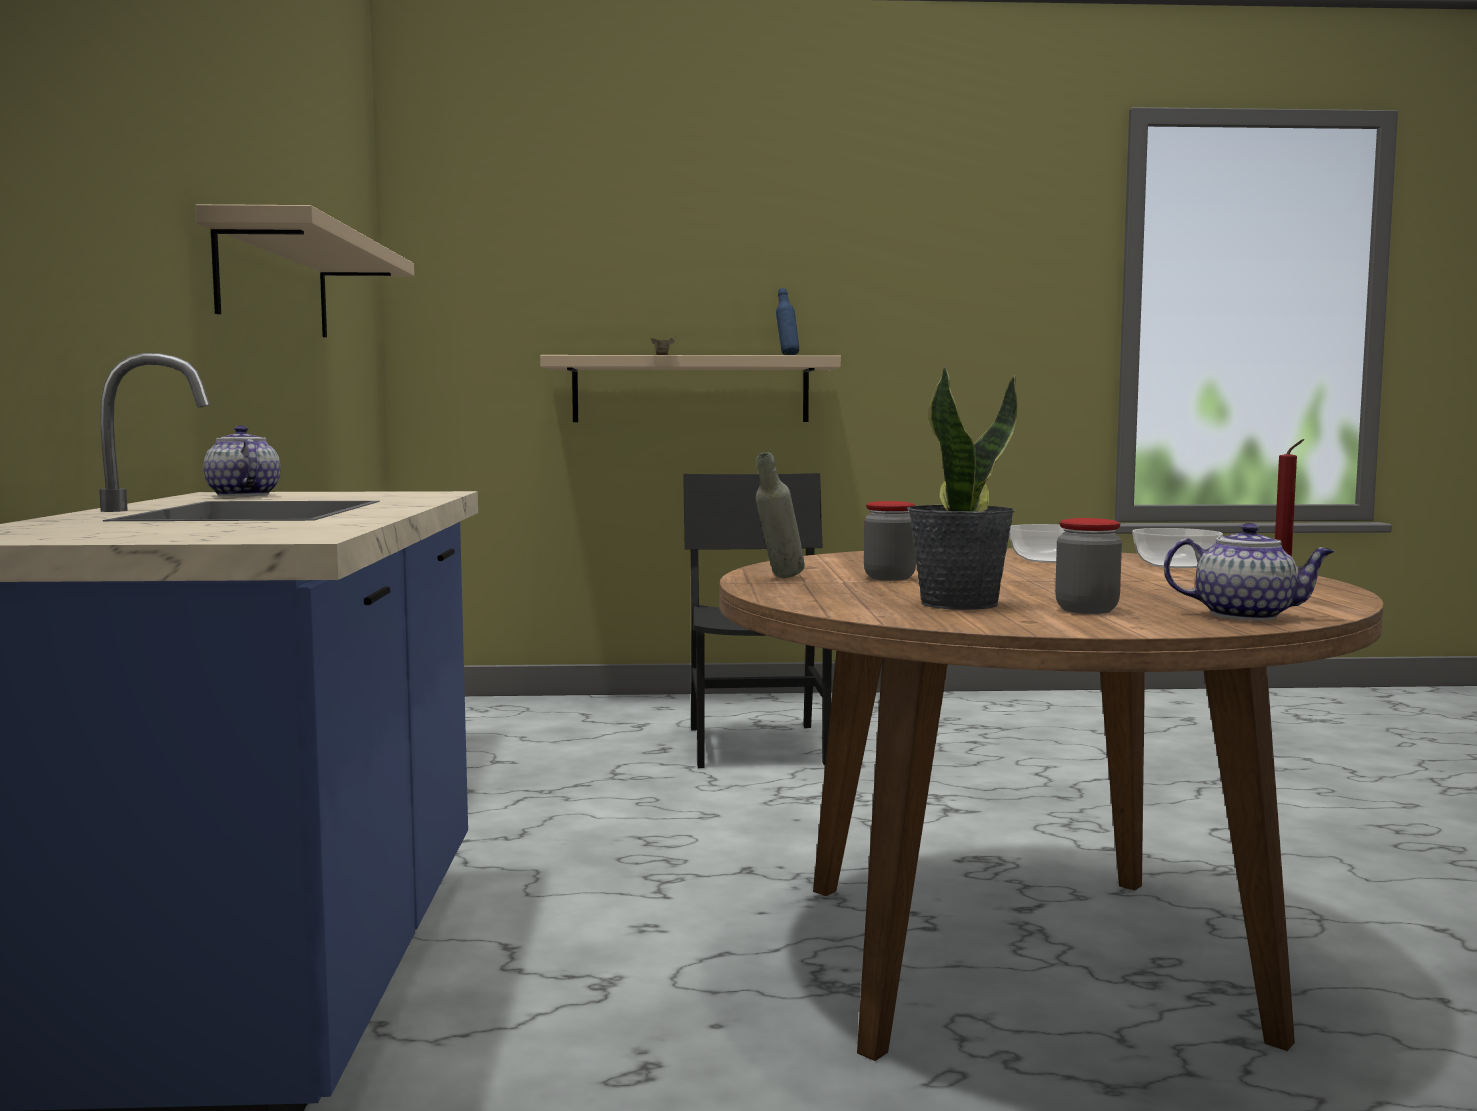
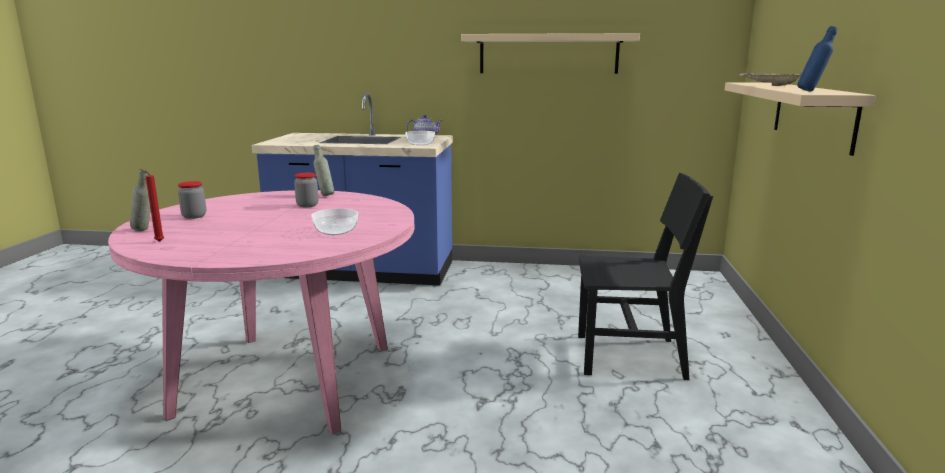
camera: 100 degrees right, 10 degrees up
brown dining table [720,548,1383,1061] -> pink dining table [108,190,415,435]
potted plant [907,366,1018,610] -> none
bowl [1132,528,1223,568] -> bowl moved to [405,131,435,145]
teapot [1164,523,1335,621] -> grey bottle [130,170,151,231]

